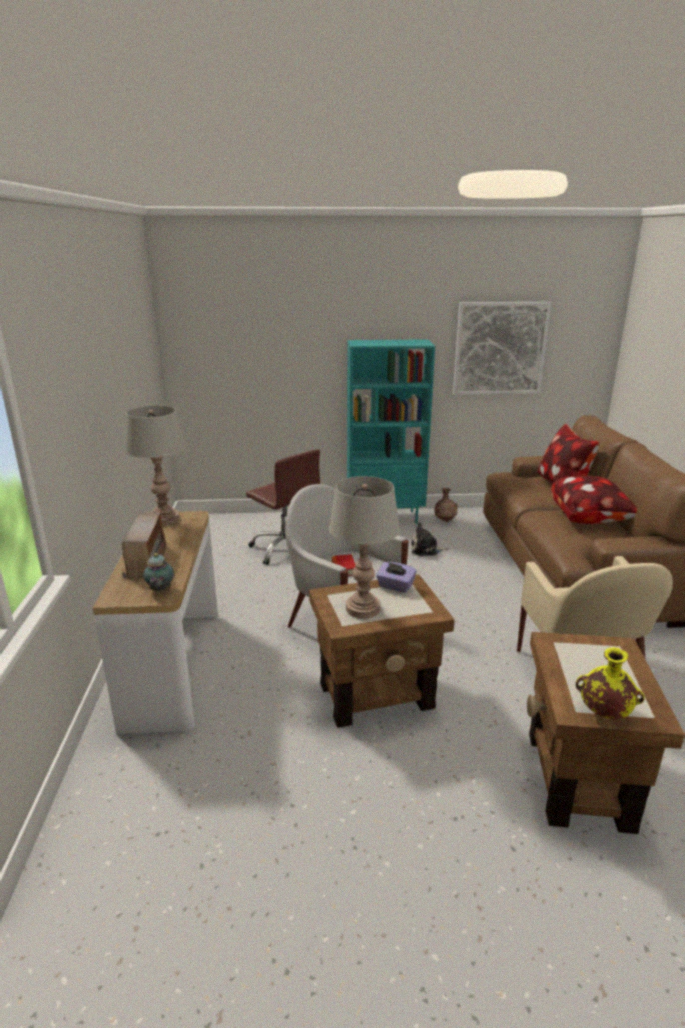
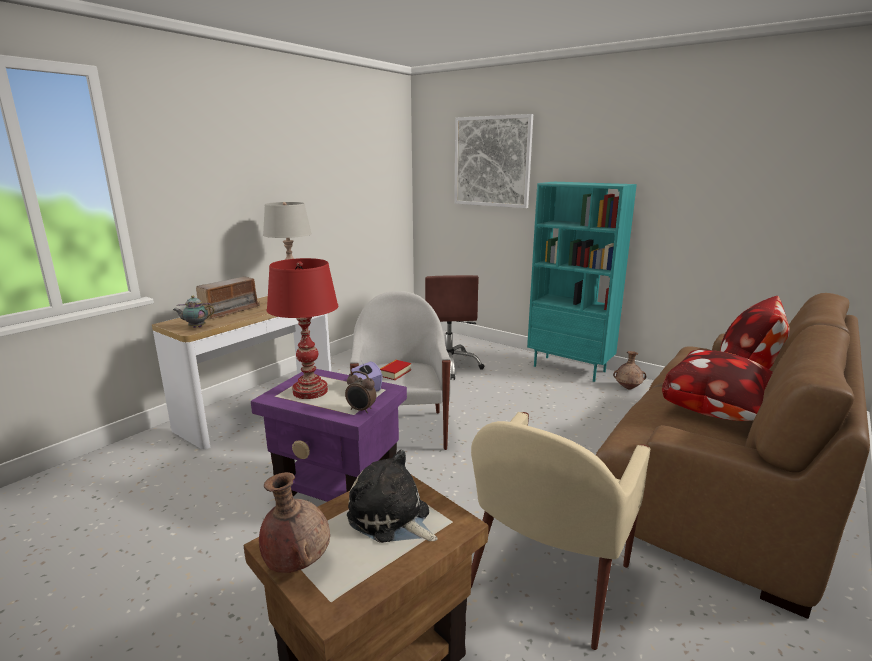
camera: 40 degrees right, 5 degrees down
teapot [143,553,174,592] -> teapot turned 45 degrees clockwise [173,296,215,328]
brown side table [309,574,454,728] -> purple side table [251,369,407,502]
grey table lamp [329,476,400,619] -> red table lamp [267,258,338,399]
plush toy [411,522,448,556] -> plush toy moved to [347,450,438,543]
picture [453,302,552,395] -> picture moved to [454,114,533,208]
yellow vase [576,647,644,720] -> brown vase [259,472,330,573]
none -> alarm clock [345,371,376,413]

